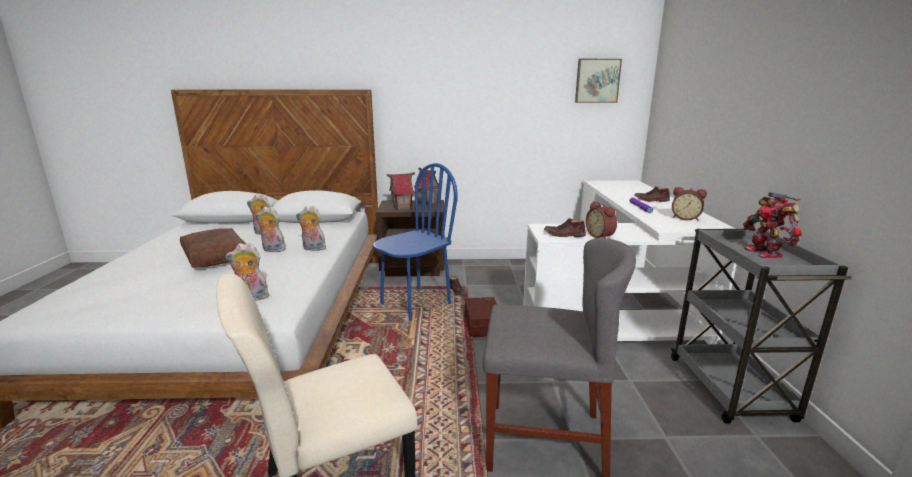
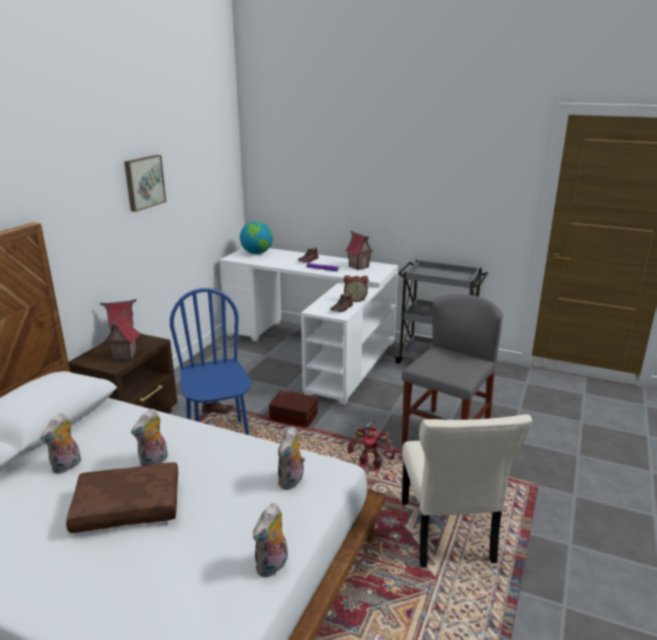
camera: 65 degrees left, 5 degrees up
plush toy [296,206,326,251] -> plush toy moved to [253,503,288,578]
picture [575,59,622,103] -> picture moved to [124,155,166,212]
alarm clock [672,187,707,221] -> toy house [345,231,373,270]
toy robot [743,192,802,258] -> toy robot moved to [347,419,396,472]
none -> globe [240,221,273,254]

